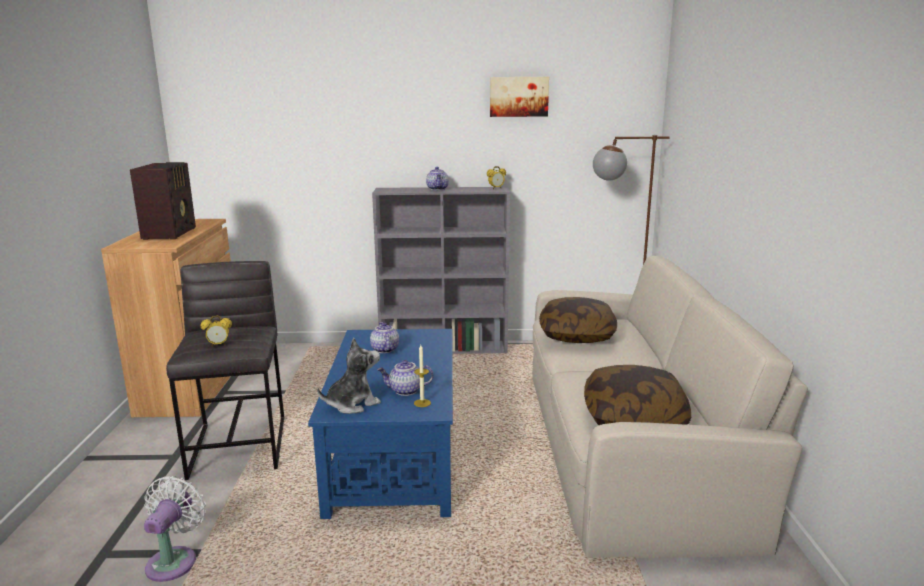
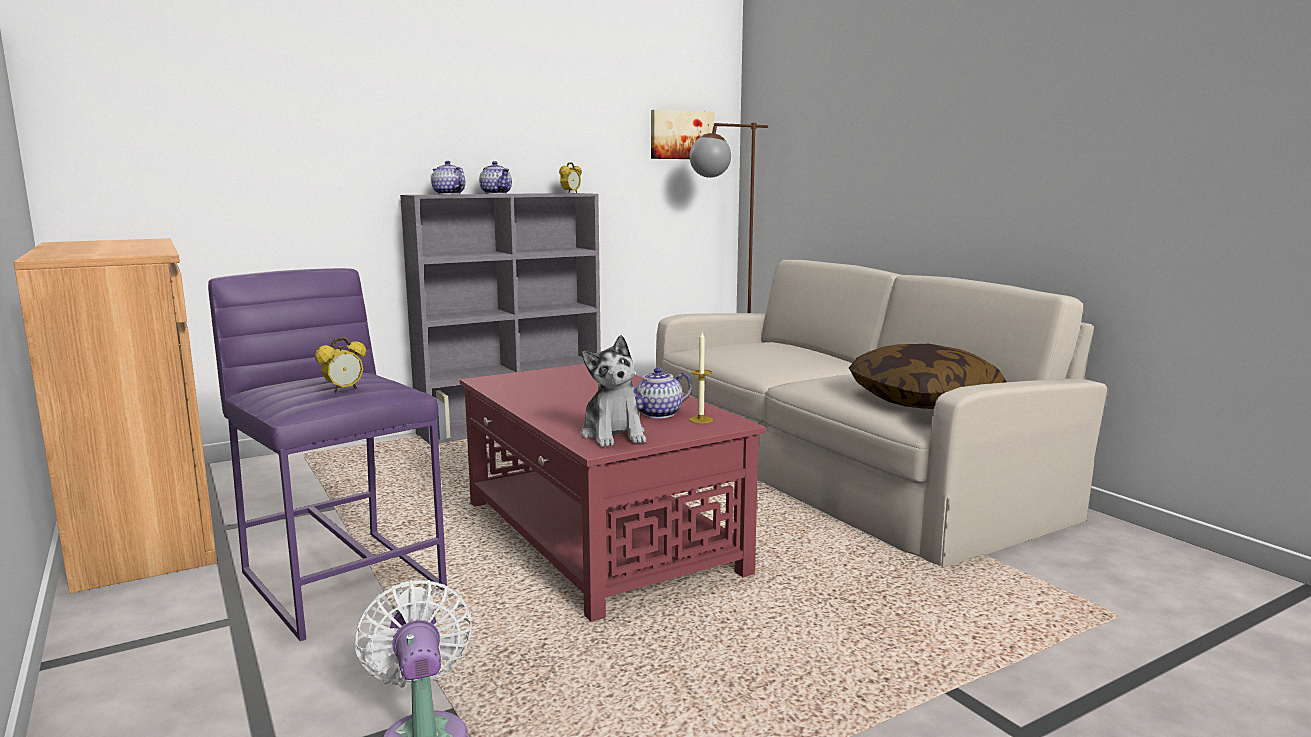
camera: 30 degrees left, 5 degrees down
radio [130,162,196,240] -> none
grey stool [166,261,284,480] -> purple stool [208,268,447,641]
blue coffee table [308,329,453,519] -> red coffee table [460,364,766,622]
plush toy [317,338,381,414] -> plush toy turned 135 degrees clockwise [581,335,646,447]
teapot [370,322,399,353] -> teapot moved to [431,161,465,194]
picture [490,77,549,117] -> picture moved to [651,110,714,159]
pillow [539,297,617,343] -> none

